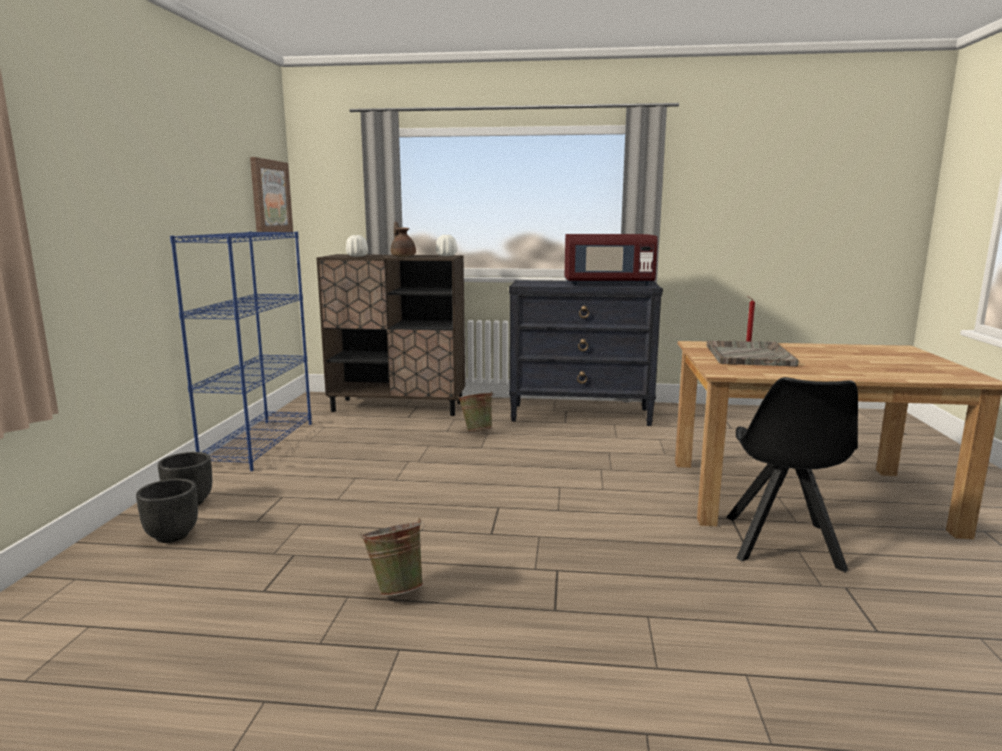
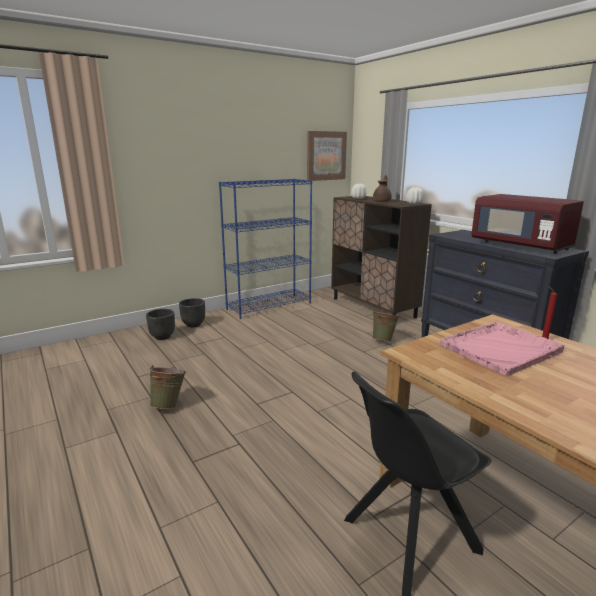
camera: 50 degrees right, 5 degrees up
grey tray [706,340,799,366] -> pink tray [440,321,564,376]

